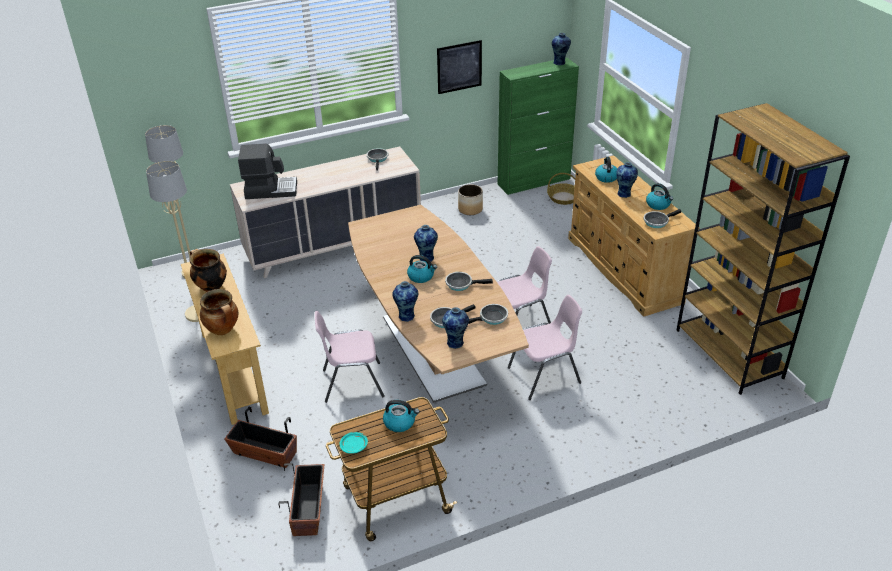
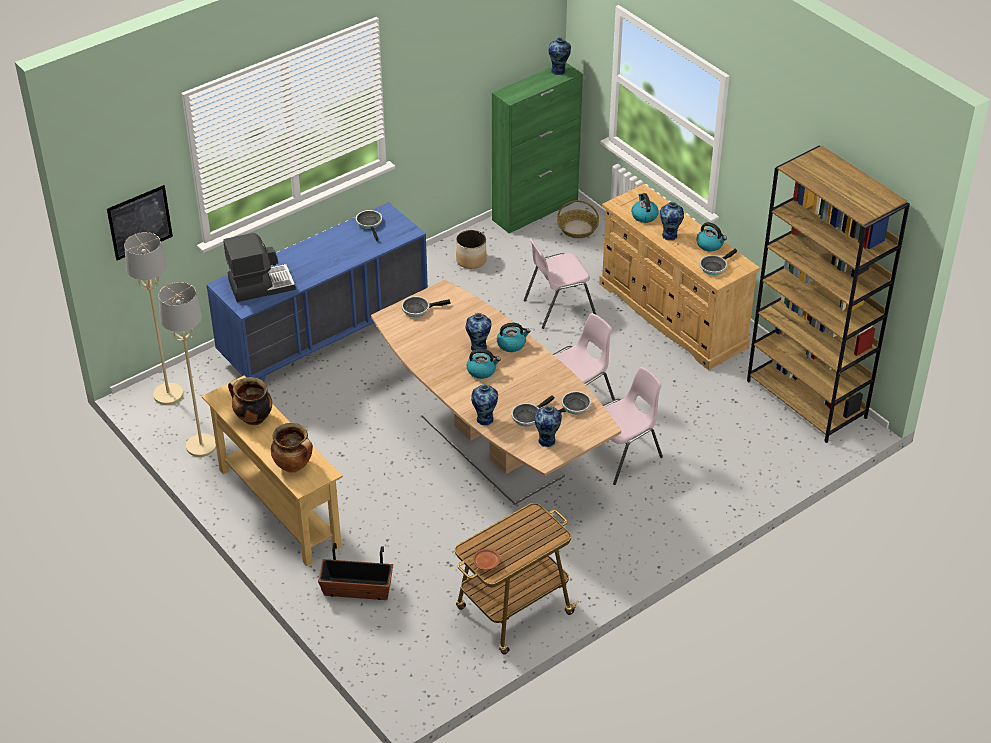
camera: 15 degrees left, 5 degrees up
beige dresser [230,147,421,278] -> blue dresser [206,202,428,382]
planter [279,463,324,536] -> none
pink chair [315,311,385,403] -> pink chair moved to [524,239,596,329]
turquoise plate [340,432,368,454] -> brown plate [473,549,501,570]
kettle [383,400,420,432] -> kettle moved to [497,323,530,352]
picture [437,40,482,94] -> picture moved to [107,185,173,260]
frying pan [445,272,493,291] -> frying pan moved to [401,296,451,317]

